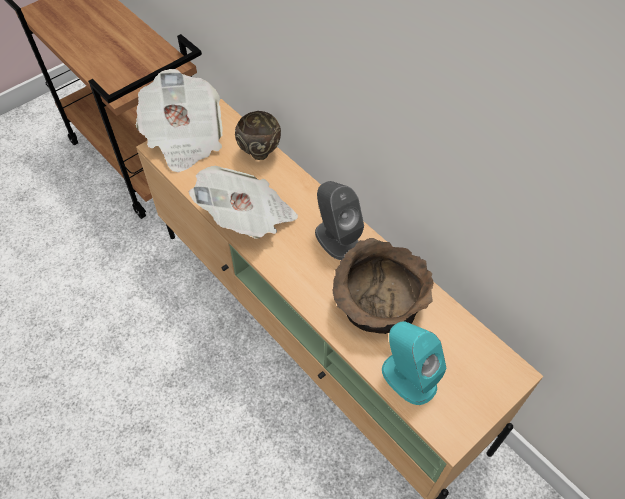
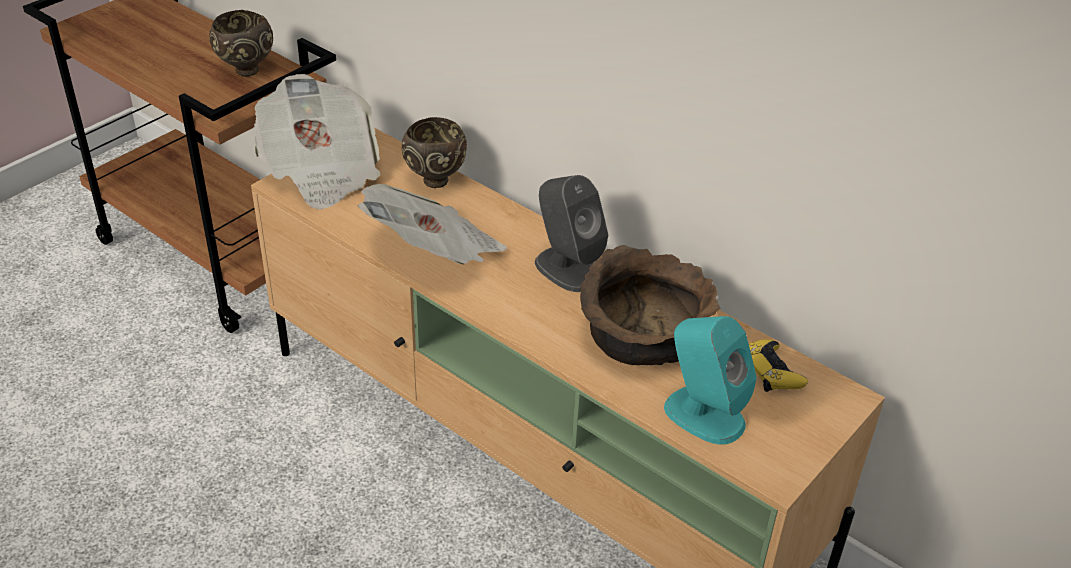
camera: 10 degrees left, 15 degrees down
none -> brown bowl [209,10,273,77]
none -> yellow game controller [749,339,808,392]

